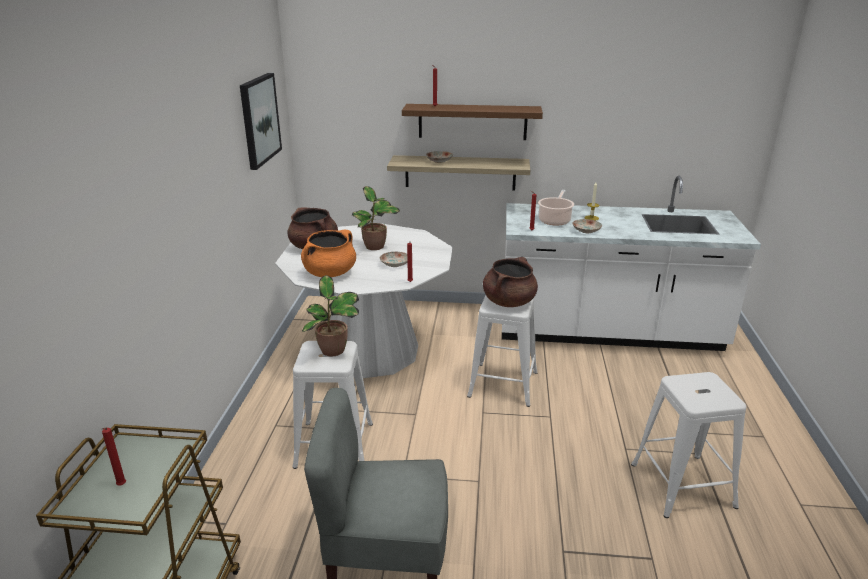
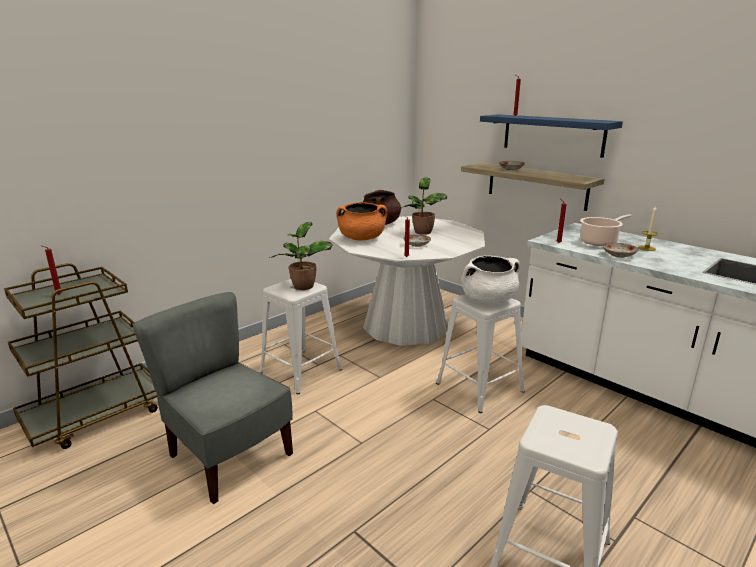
camera: 40 degrees right, 5 degrees down
picture [240,73,282,170] -> none
brown shelf [402,104,543,140] -> blue shelf [480,114,623,158]
brown cooking pot [483,257,538,307] -> white cooking pot [461,255,520,304]

